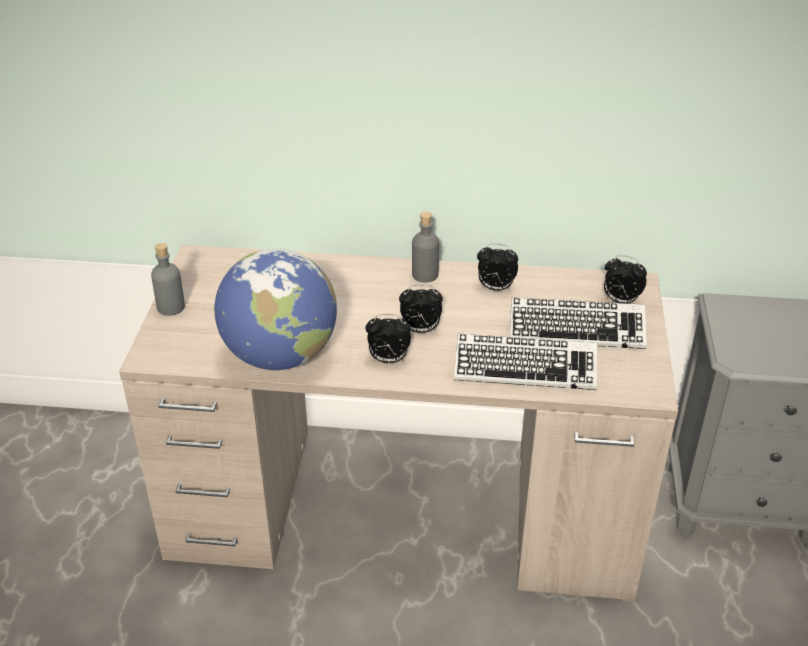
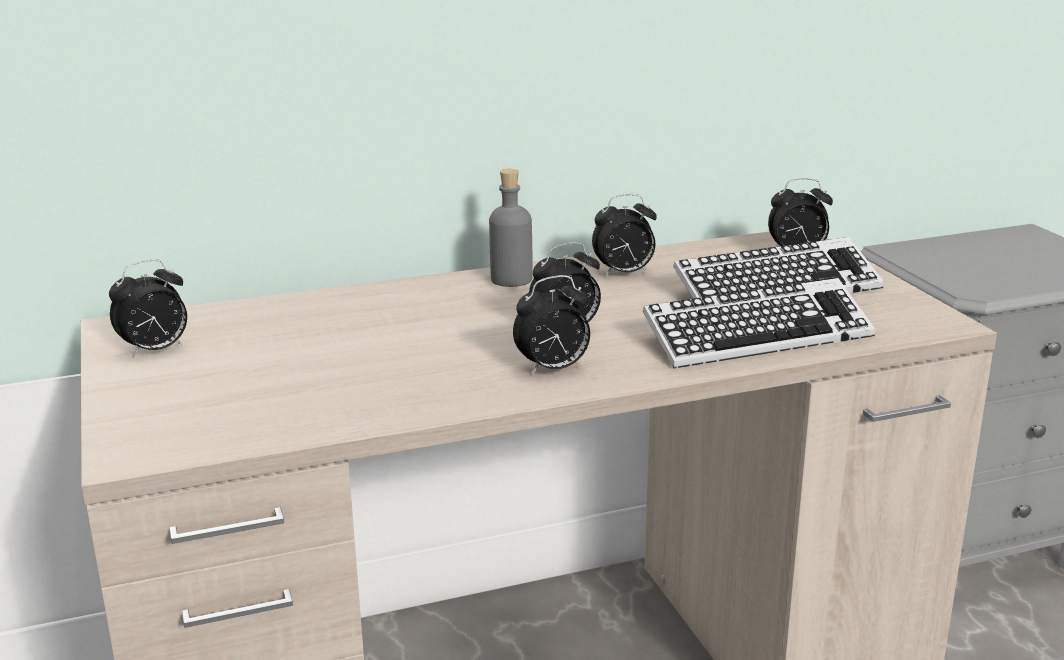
camera: 25 degrees left, 15 degrees down
grey bottle [151,243,185,316] -> none
globe [214,249,337,370] -> none
none -> alarm clock [109,259,187,358]

